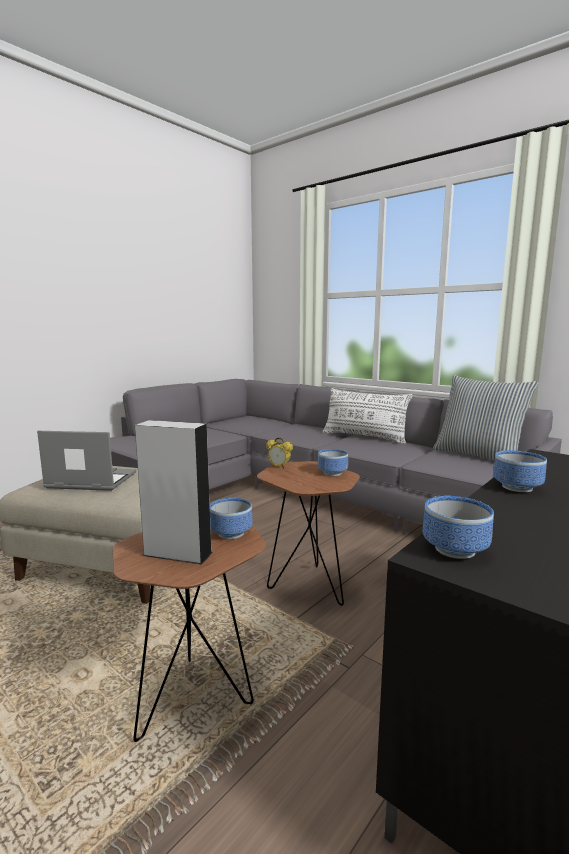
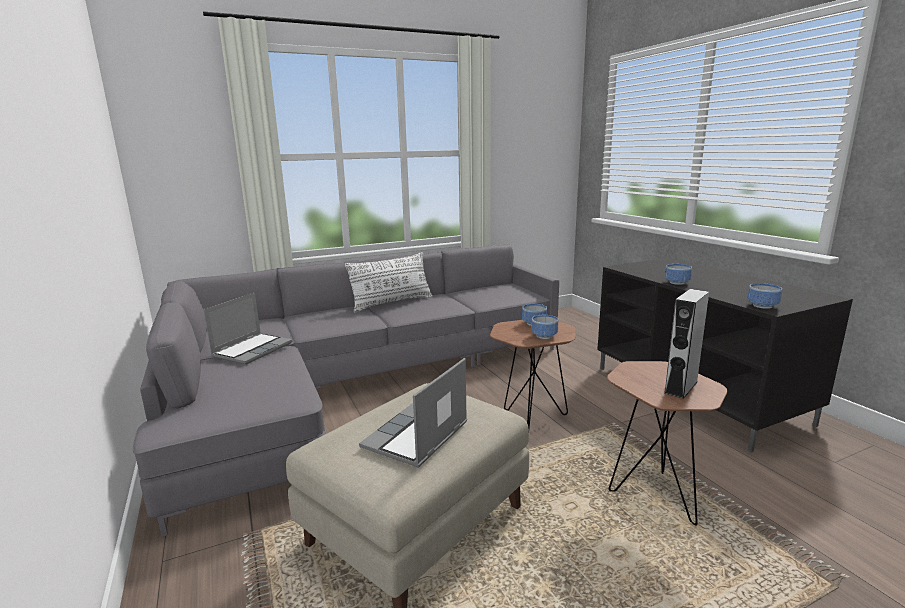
camera: 65 degrees left, 5 degrees up
bowl [210,498,253,539] -> bowl moved to [531,315,558,339]
alarm clock [266,437,293,468] -> none
pillow [433,375,539,460] -> none
none -> laptop [203,293,292,365]

